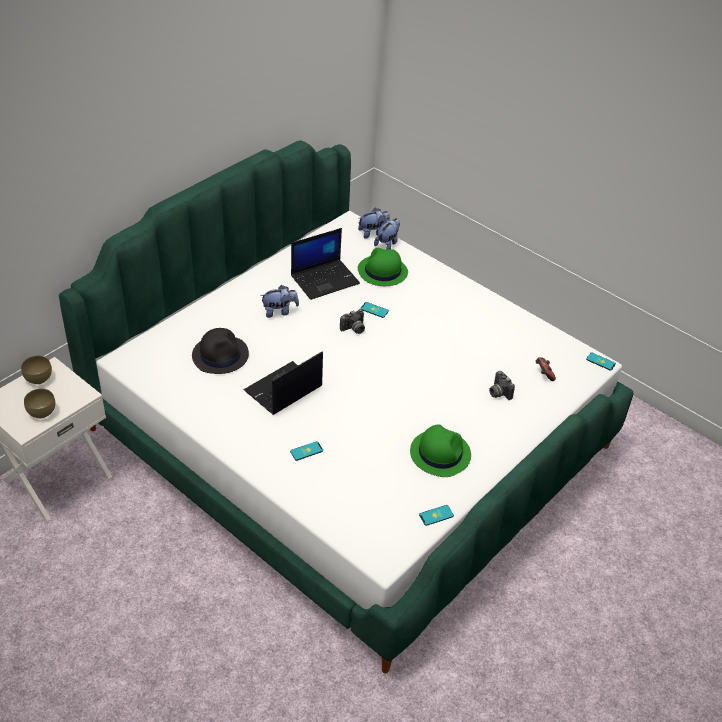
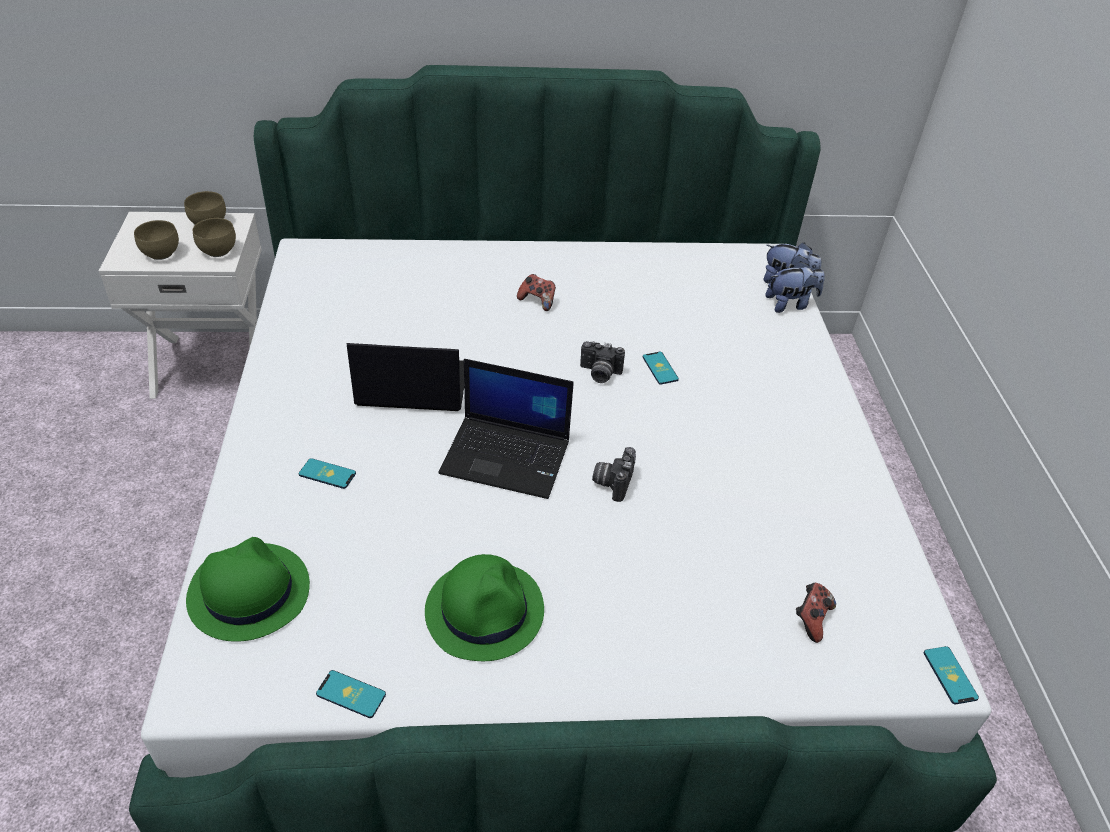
camera: 45 degrees right, 0 degrees up
black hat [192,328,249,374] -> none
plush toy [260,285,299,318] -> game controller [517,274,556,311]
laptop [291,228,360,300] -> laptop moved to [439,359,574,499]
green hat [358,248,408,286] -> green hat moved to [186,537,310,642]
camera [489,371,515,400] -> camera moved to [592,447,636,502]
none -> brown bowl [193,218,236,257]

